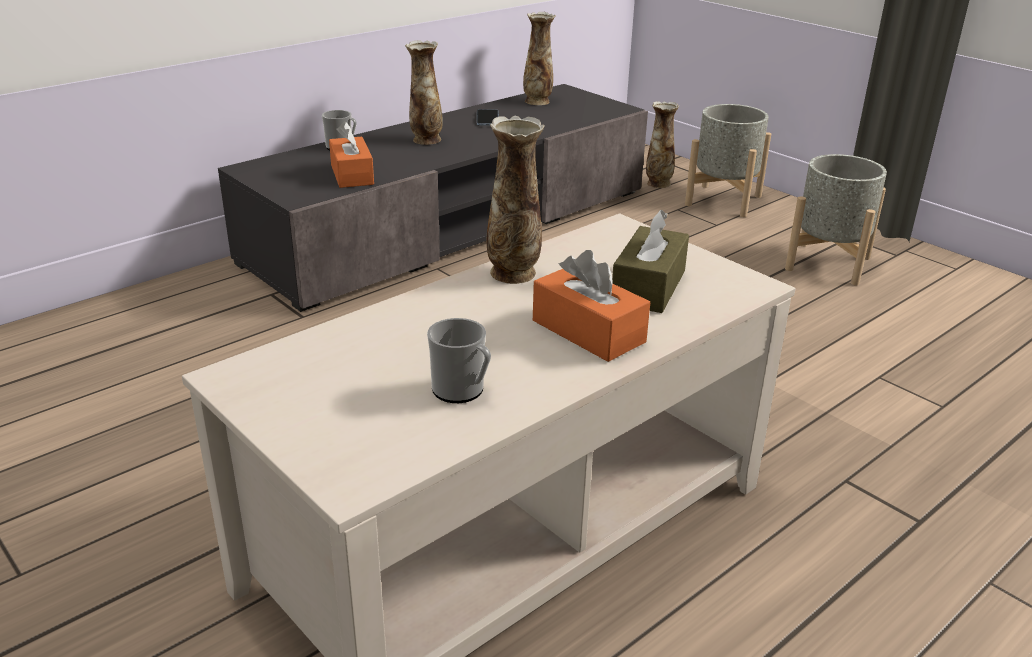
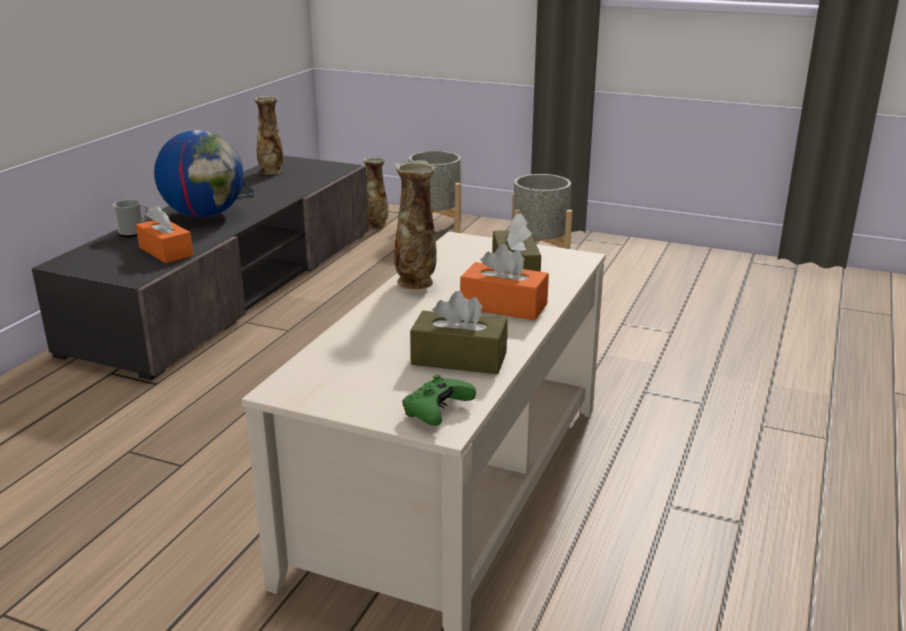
camera: 25 degrees left, 5 degrees down
vase [405,40,443,145] -> globe [154,130,243,218]
mug [427,318,491,403] -> brown tissue box [410,291,508,374]
none -> green game controller [402,375,476,426]

